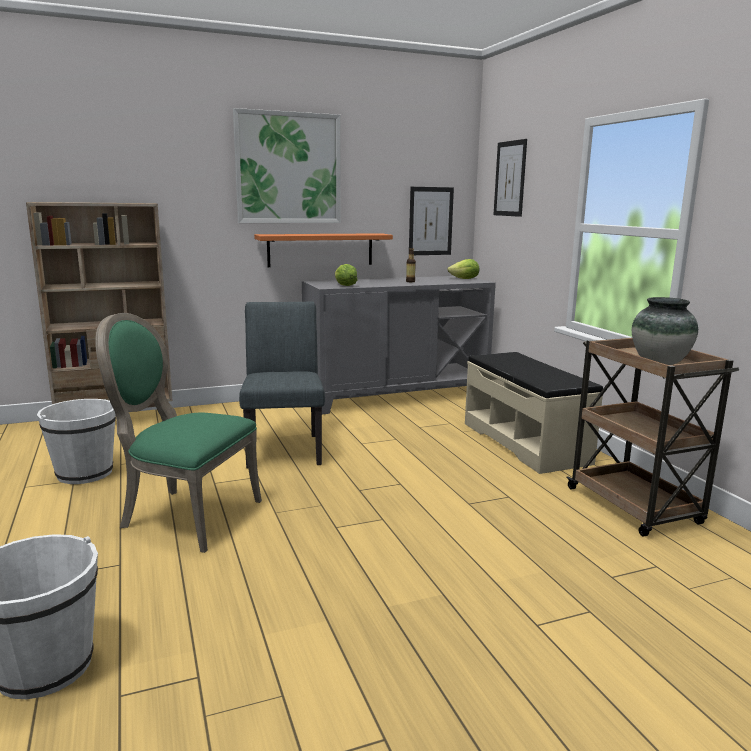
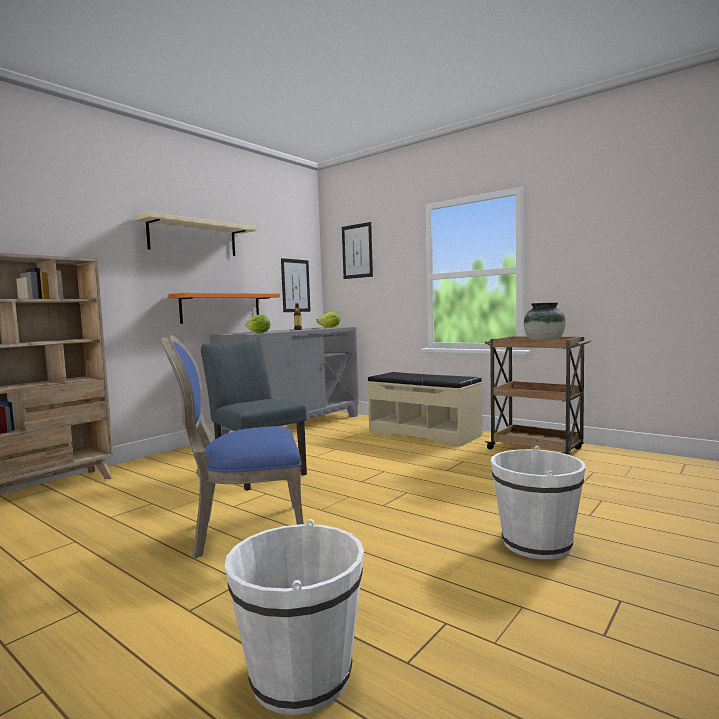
camera: 30 degrees left, 10 degrees down
white bucket [37,399,116,484] -> white bucket moved to [491,446,586,559]
green chair [95,313,262,553] -> blue chair [161,335,304,559]
picture [233,108,341,223] -> beige shelf [134,212,257,256]

